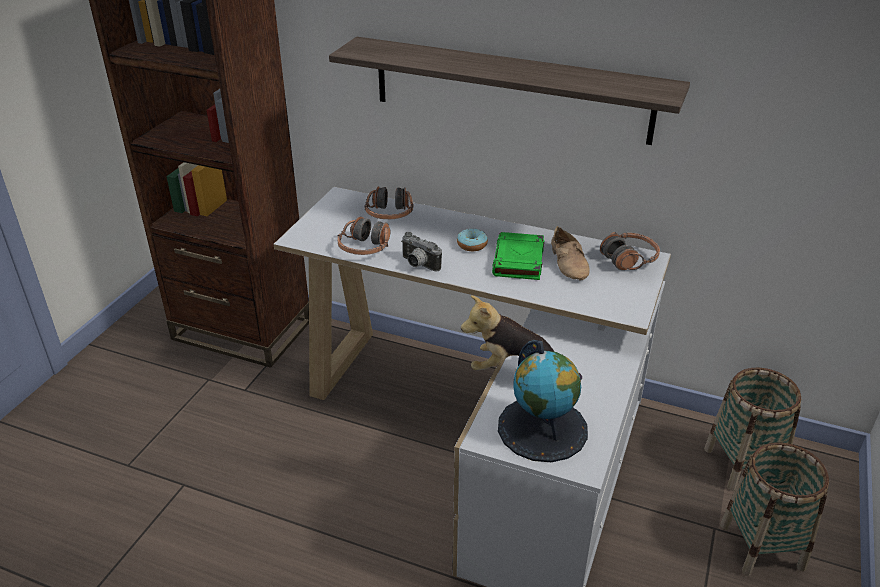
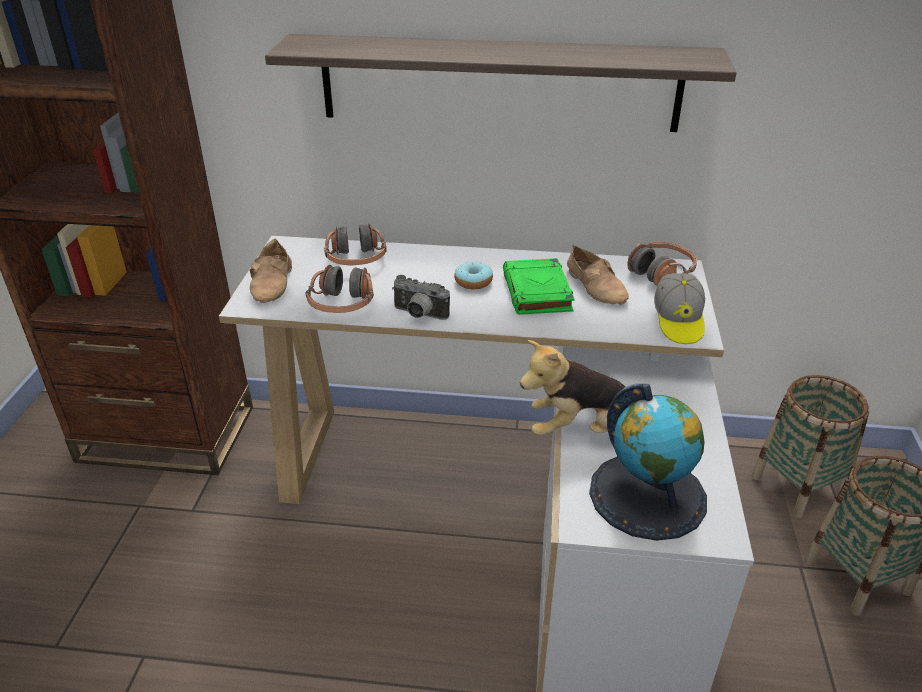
camera: 15 degrees left, 0 degrees up
none -> beige shoe [250,238,292,303]
none -> cap [654,273,705,344]

